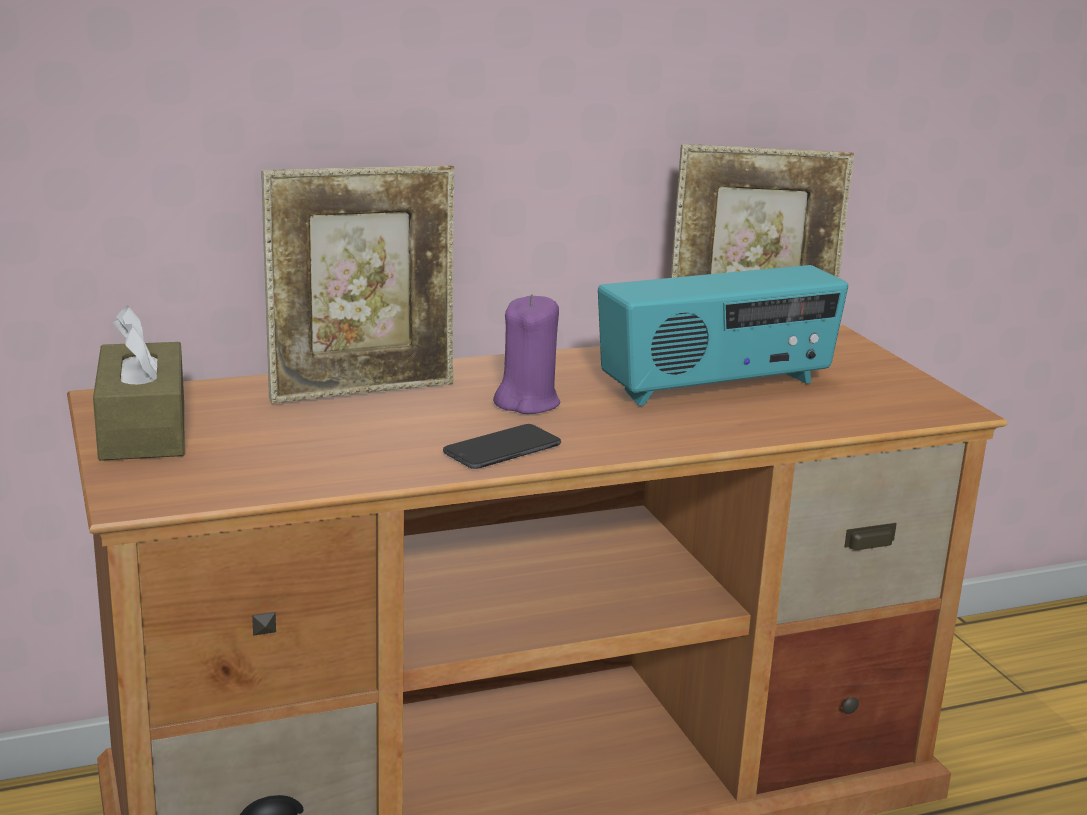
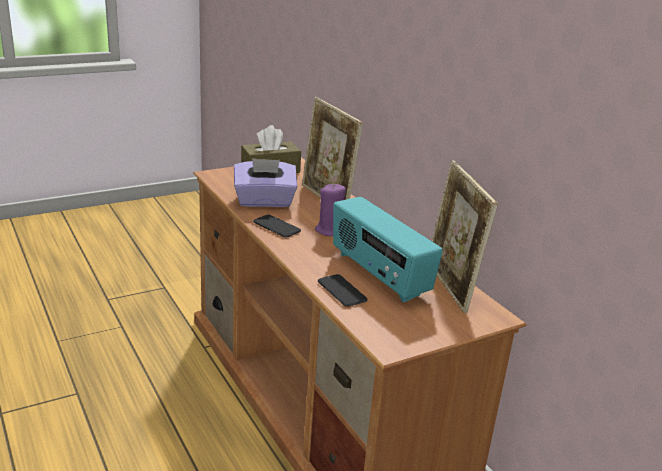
camera: 80 degrees right, 5 degrees up
none -> purple tissue box [234,158,297,207]
none -> phone [318,274,368,307]

